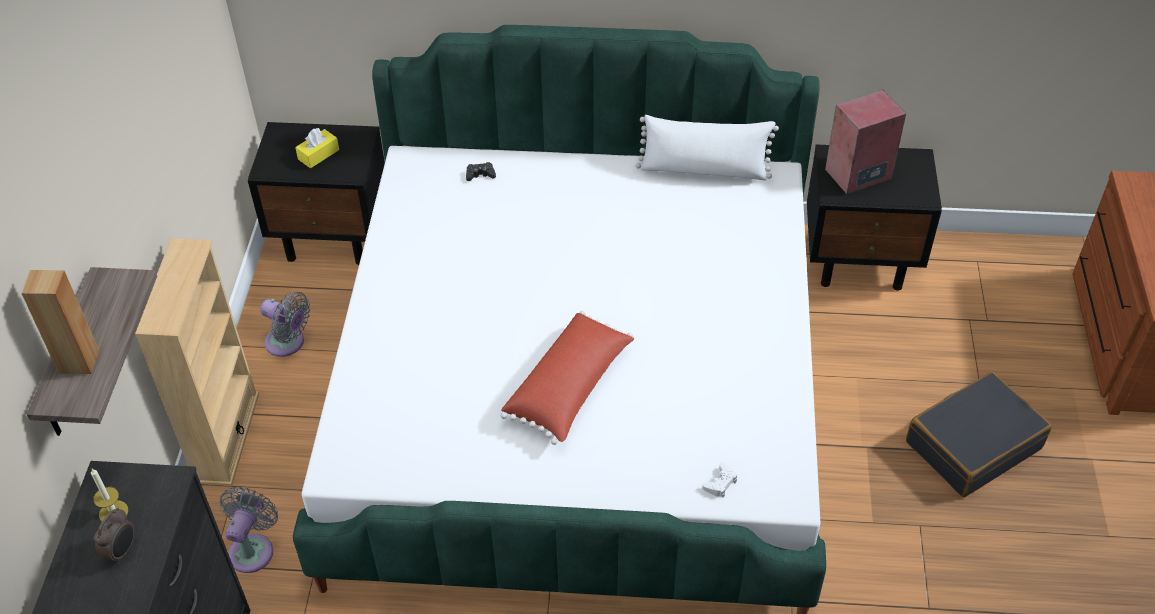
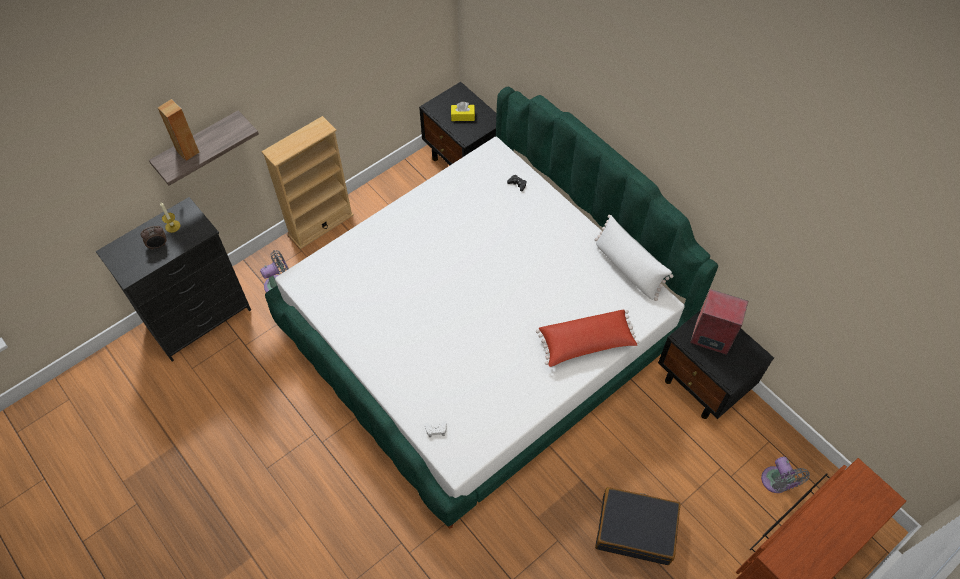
camera: 45 degrees right, 10 degrees up
grey fan [260,292,310,357] -> grey fan moved to [761,457,810,493]
red pillow [501,311,634,445] -> red pillow moved to [536,310,639,367]

